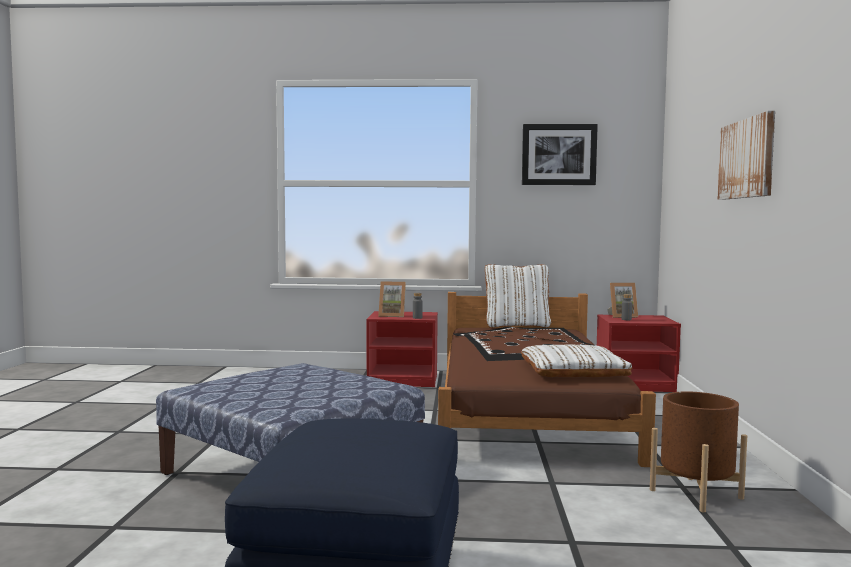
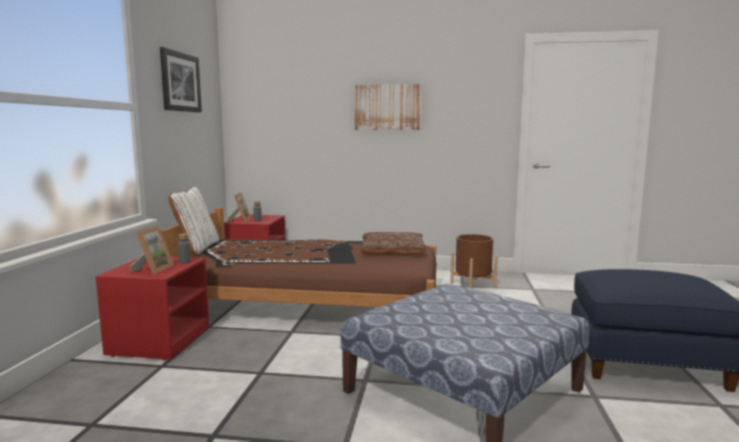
camera: 85 degrees left, 5 degrees up
white pillow [521,345,632,377] -> brown pillow [360,232,426,255]

